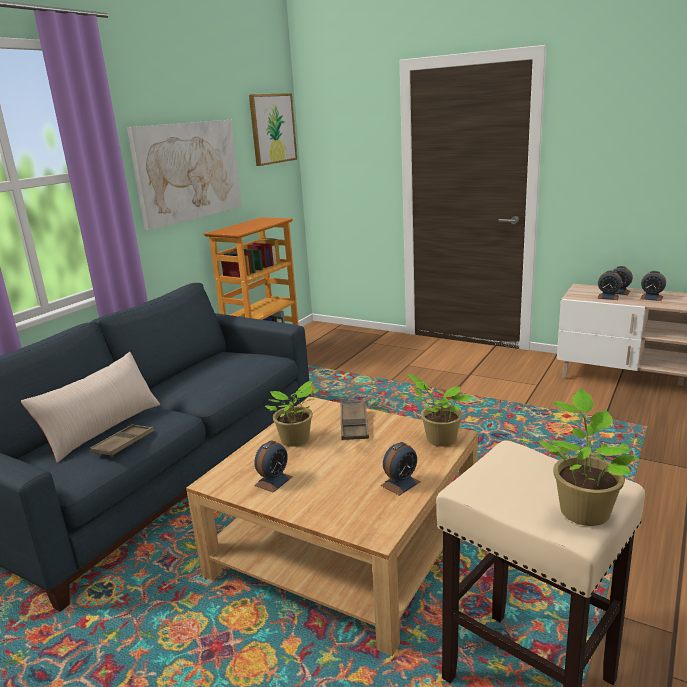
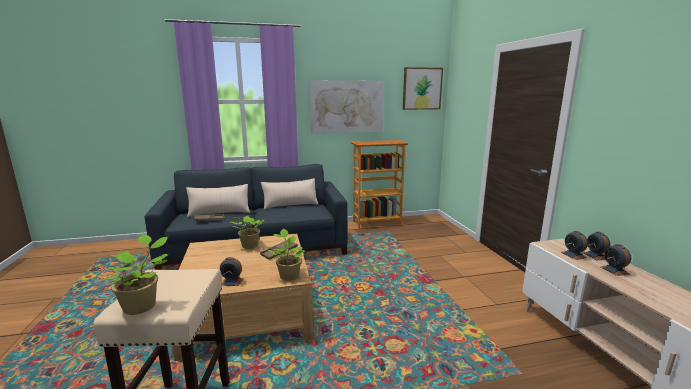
camera: 45 degrees right, 5 degrees down
alarm clock [254,440,293,493] -> none
none -> beige pillow [261,178,318,210]

